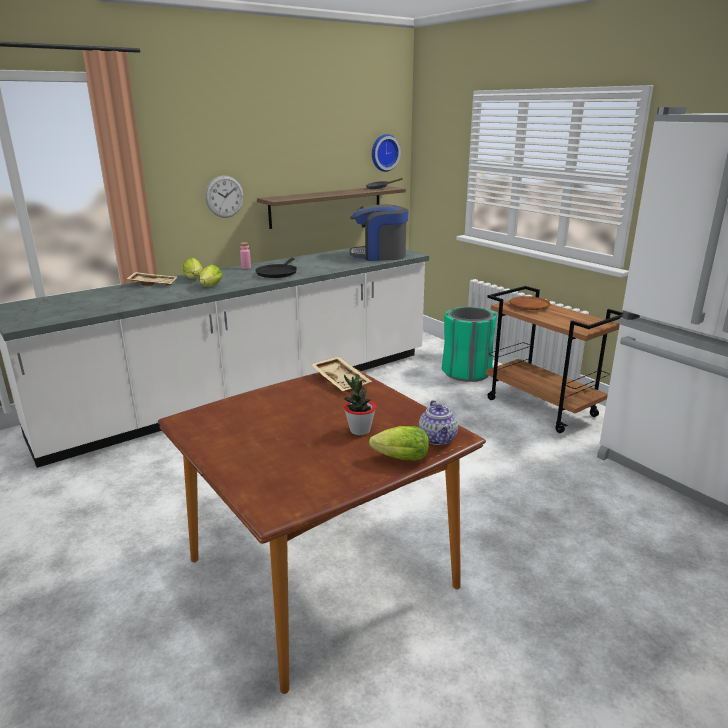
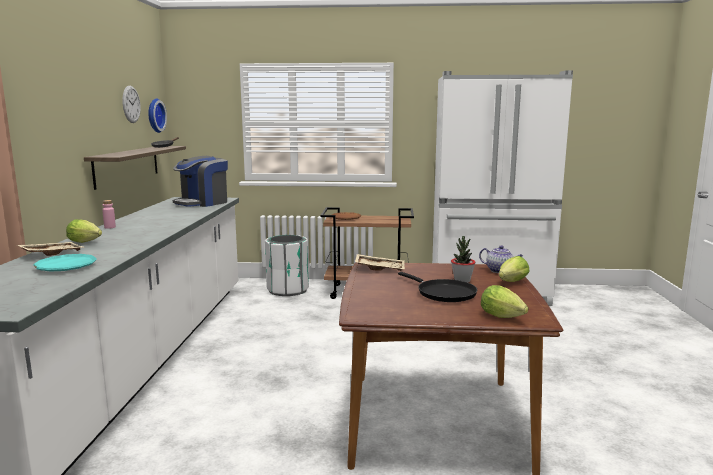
camera: 50 degrees left, 10 degrees down
lettuce [200,264,223,287] -> lettuce moved to [481,285,528,318]
wall clock [205,175,244,218] -> wall clock moved to [122,86,141,123]
black frying pan [255,258,297,278] -> black frying pan moved to [398,272,477,302]
green trash can [442,307,497,382] -> white trash can [265,235,309,296]
none -> turquoise plate [33,254,97,272]

